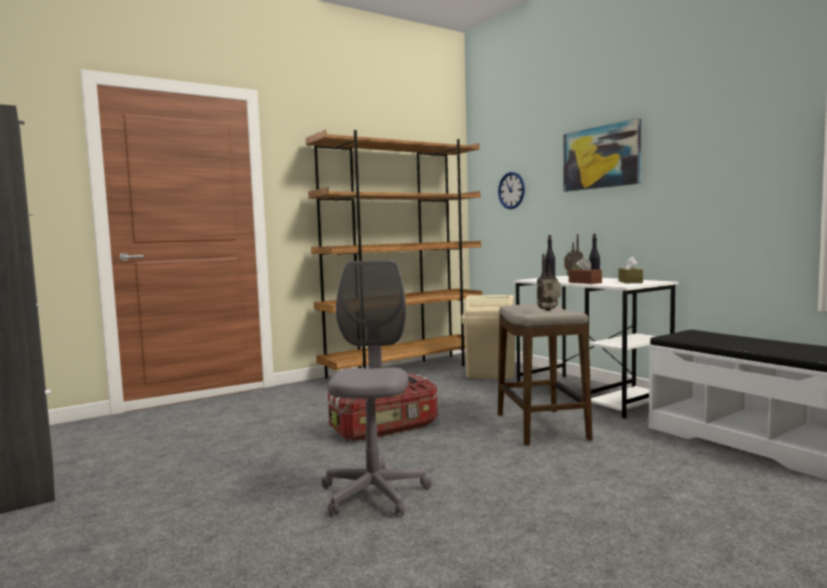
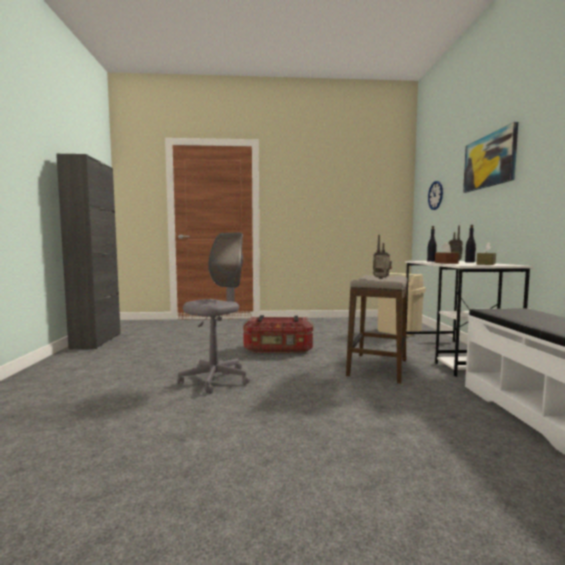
camera: 30 degrees right, 0 degrees up
brown bookcase [306,130,482,379] -> none

